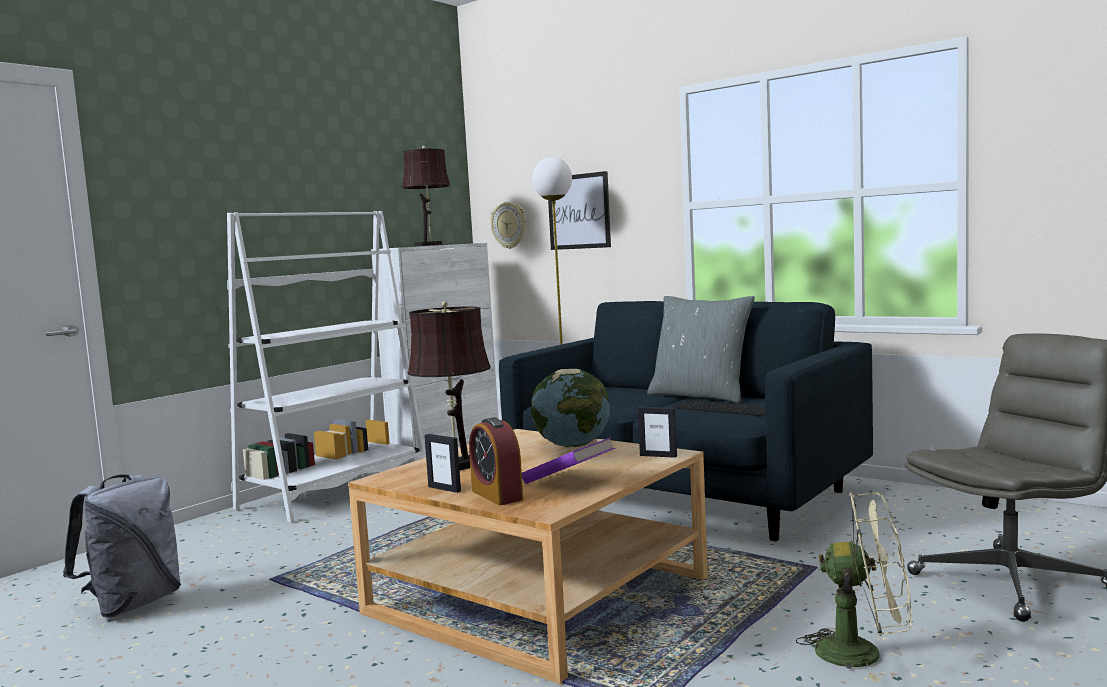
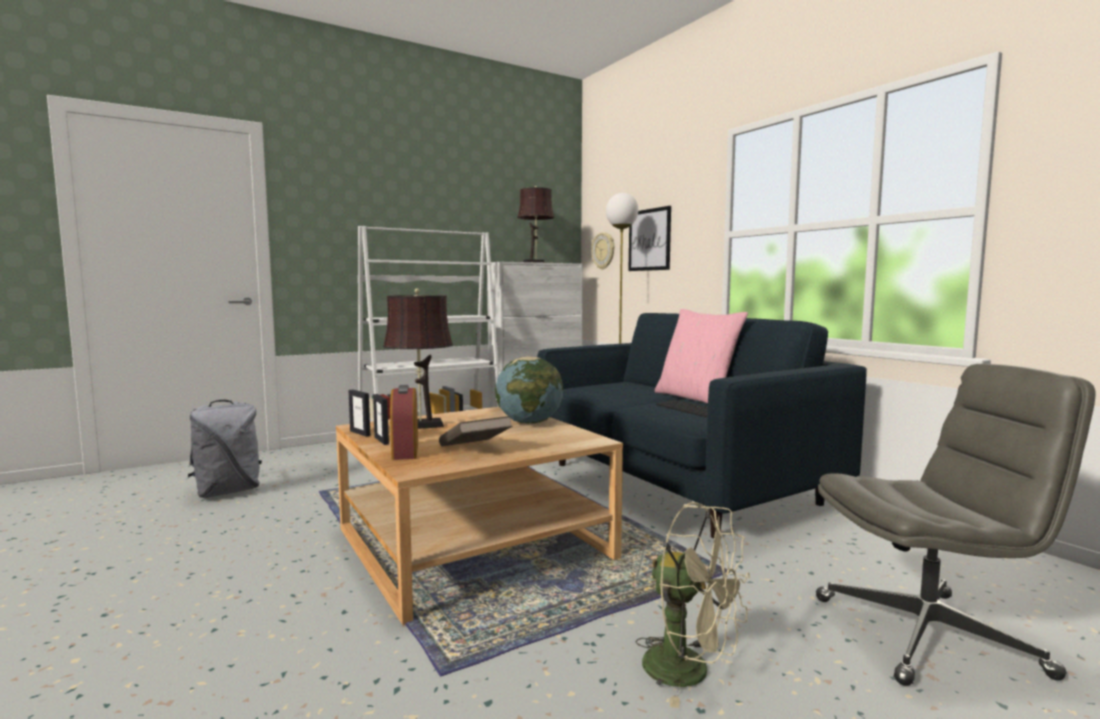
camera: 20 degrees right, 0 degrees up
purple book [522,437,615,484] -> brown book [439,416,513,446]
picture frame [638,407,677,458] -> picture frame moved to [348,389,370,437]
grey pillow [647,296,755,403] -> pink pillow [655,309,748,404]

